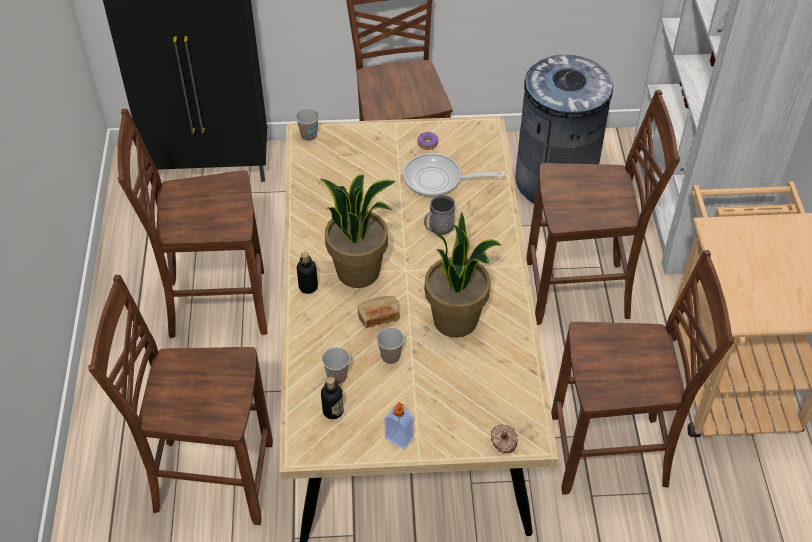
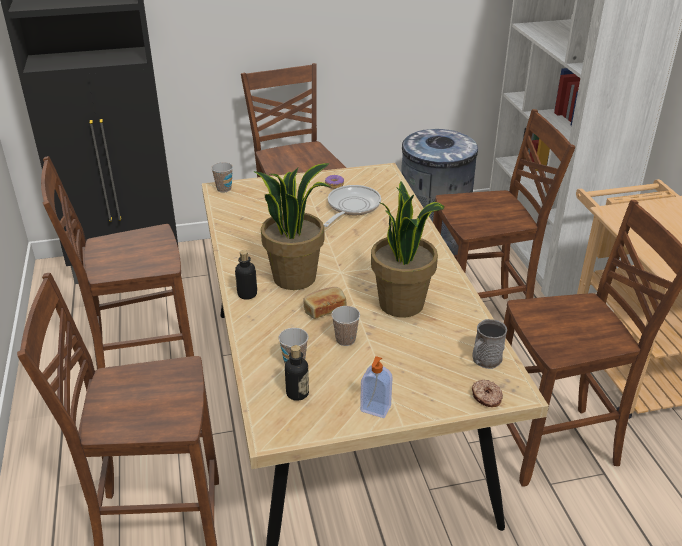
camera: 10 degrees left, 15 degrees down
frying pan [403,153,505,197] -> frying pan turned 120 degrees clockwise [324,185,381,227]
grey mug [424,194,455,236] -> grey mug moved to [472,319,507,369]

